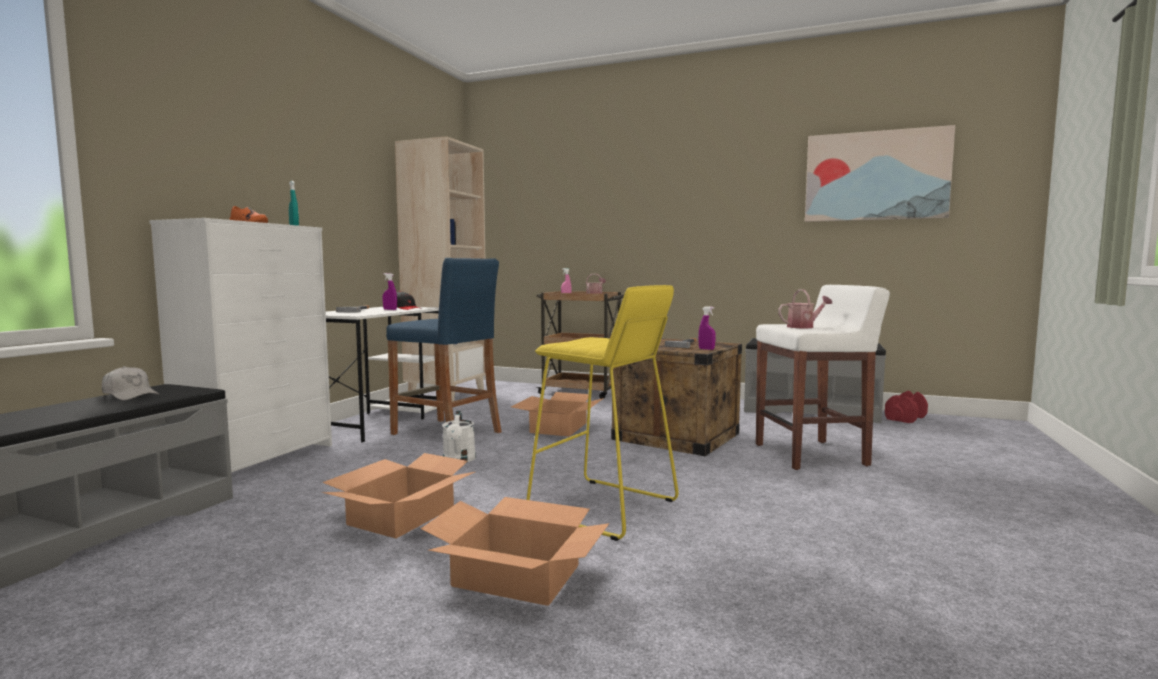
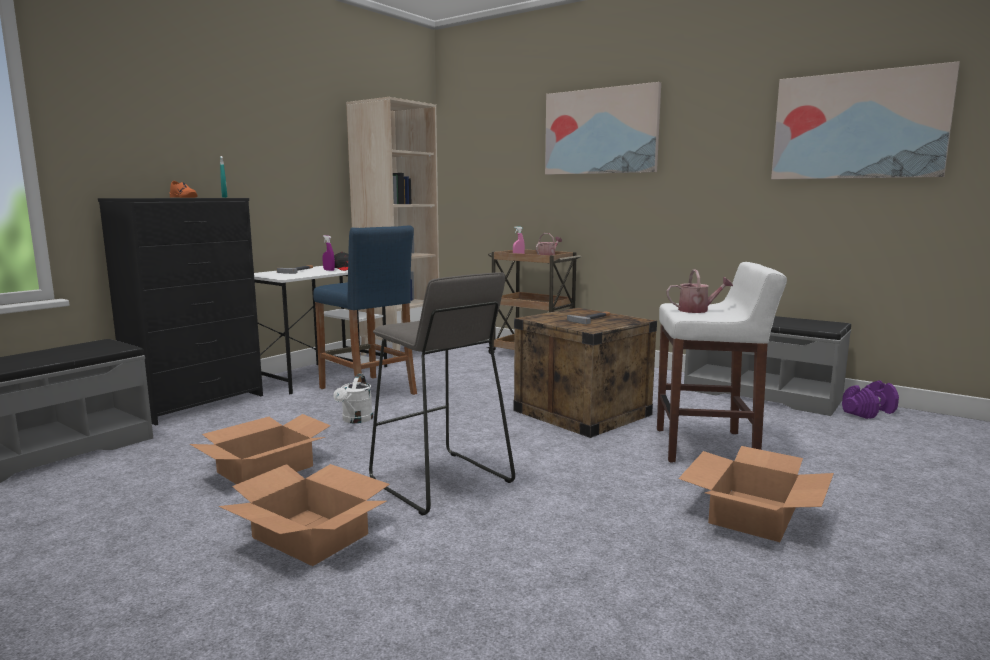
camera: 15 degrees right, 5 degrees up
white cap [102,366,159,400] -> none
white dresser [149,218,332,472] -> black dresser [98,198,263,426]
cardboard box [511,392,604,437] -> cardboard box moved to [678,446,834,542]
yellow stool [526,285,679,541] -> grey stool [369,272,515,516]
purple spray bottle [698,306,716,350] -> none
red dumbbell [885,391,928,423] -> purple dumbbell [842,380,899,419]
none -> picture [545,82,661,175]

